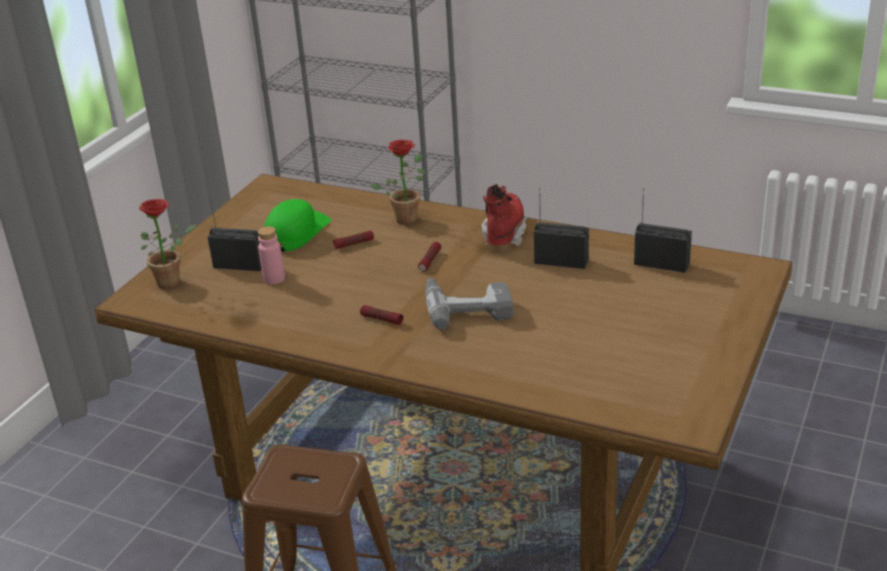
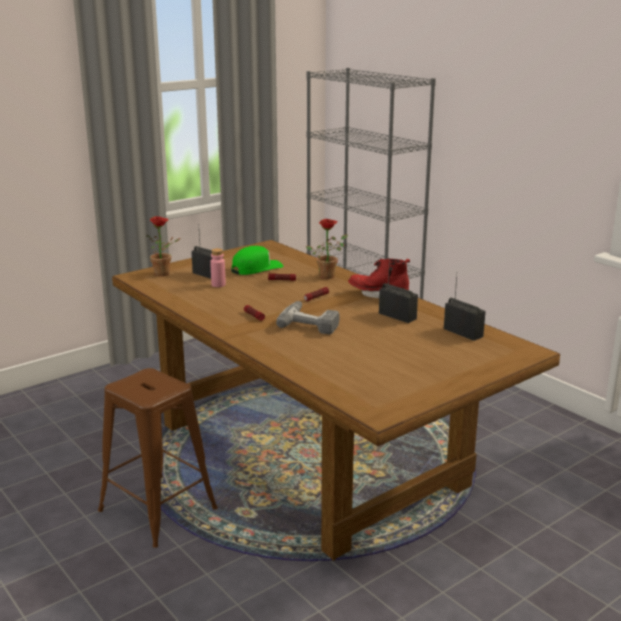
camera: 25 degrees right, 10 degrees down
red boot [482,184,528,246] -> red boot turned 105 degrees counterclockwise [348,259,410,298]

